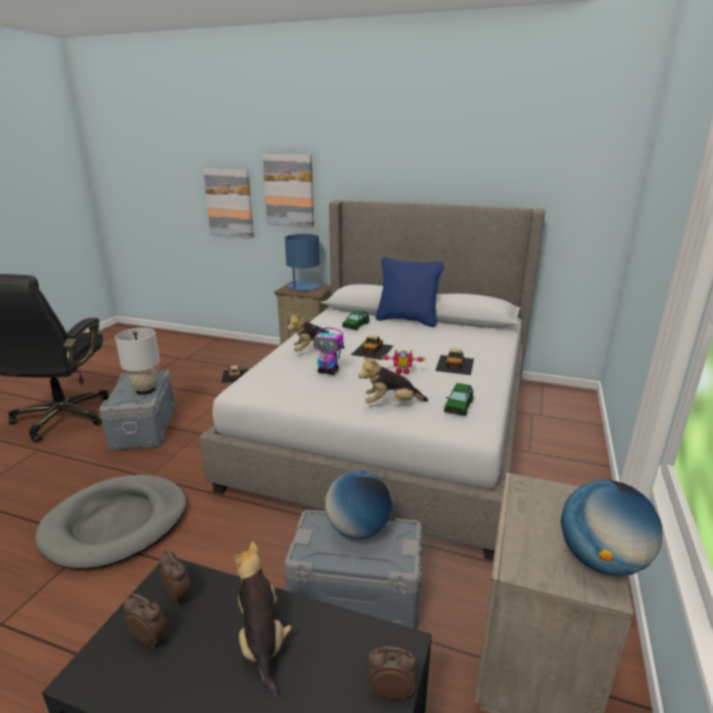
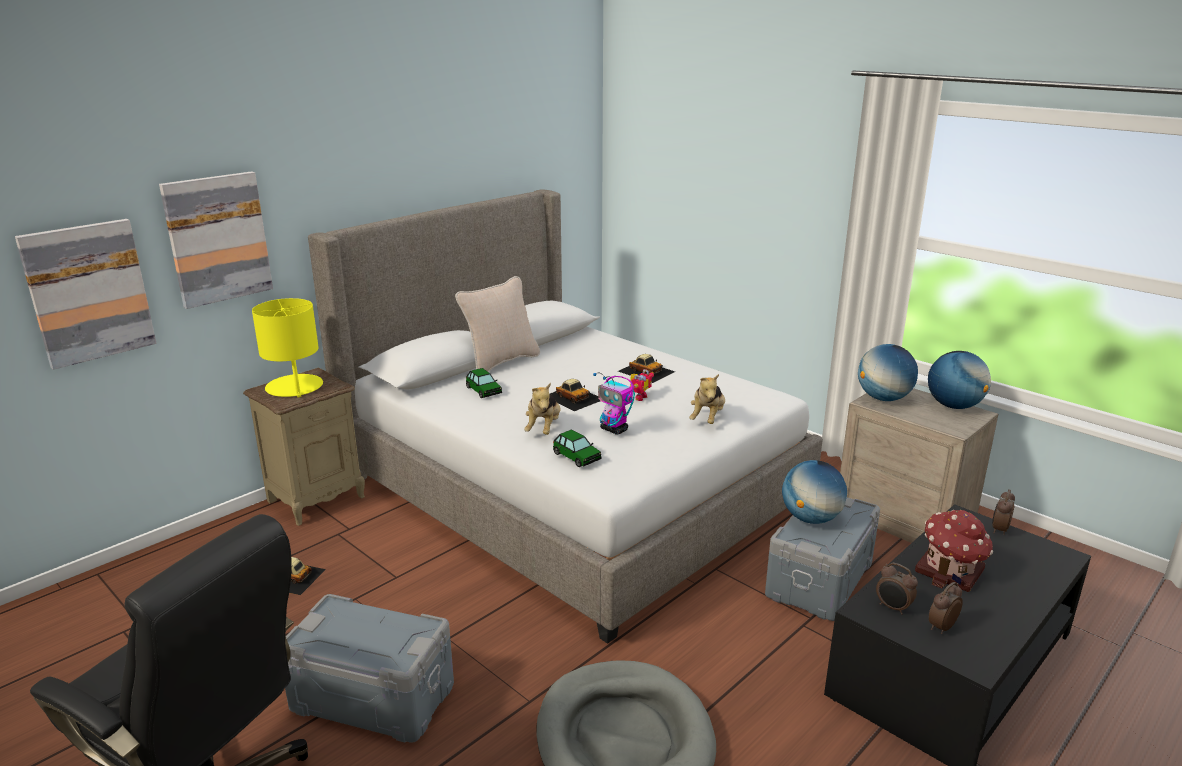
camera: 65 degrees left, 0 degrees up
white table lamp [115,327,160,395] -> none
alarm clock [159,550,192,605] -> alarm clock turned 120 degrees counterclockwise [876,563,918,615]
plush toy [233,541,292,698] -> toy house [915,510,993,592]
blue table lamp [285,234,321,291] -> yellow table lamp [252,298,323,397]
toy robot [313,326,344,375] -> toy robot turned 90 degrees clockwise [593,372,635,435]
blue pillow [376,257,444,327] -> beige pillow [455,276,540,372]
toy car [444,383,474,416] -> toy car moved to [553,429,602,467]
none -> globe [858,344,918,401]

